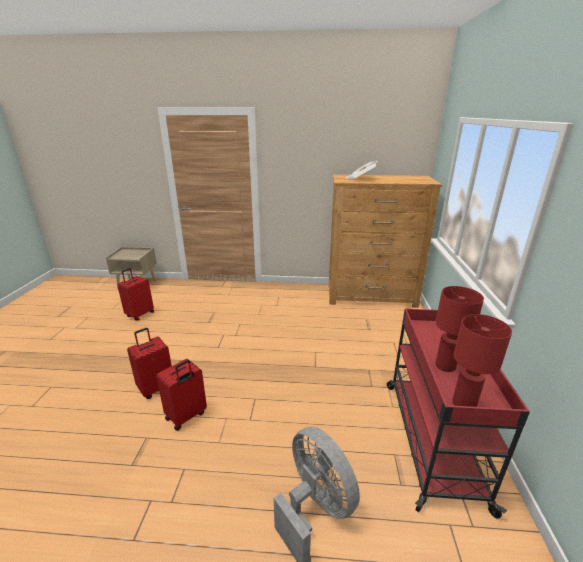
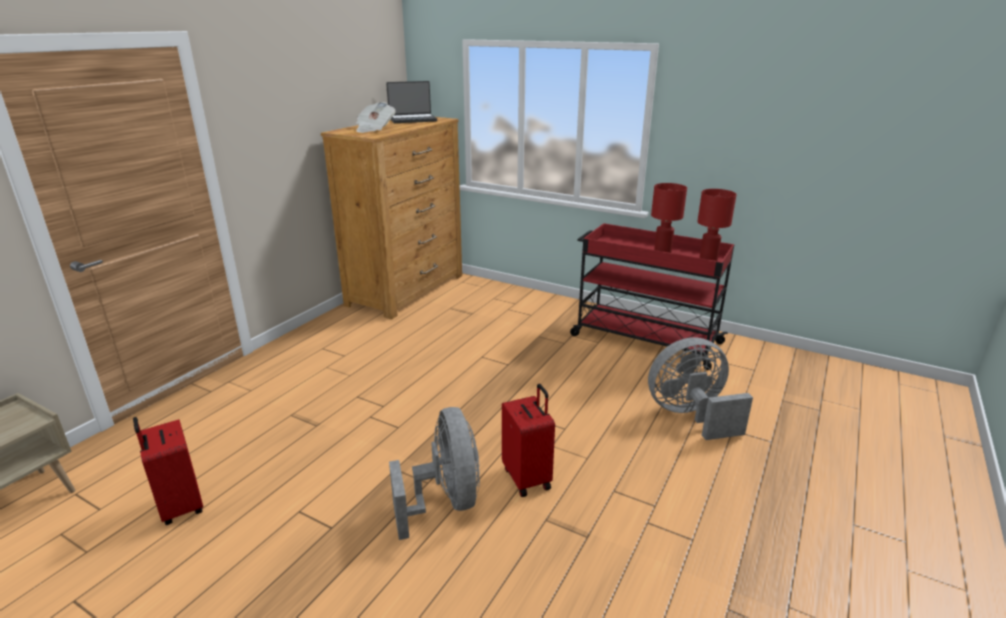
camera: 65 degrees left, 0 degrees up
red suitcase [127,328,172,399] -> grey fan [389,407,480,540]
none -> laptop [386,81,437,123]

